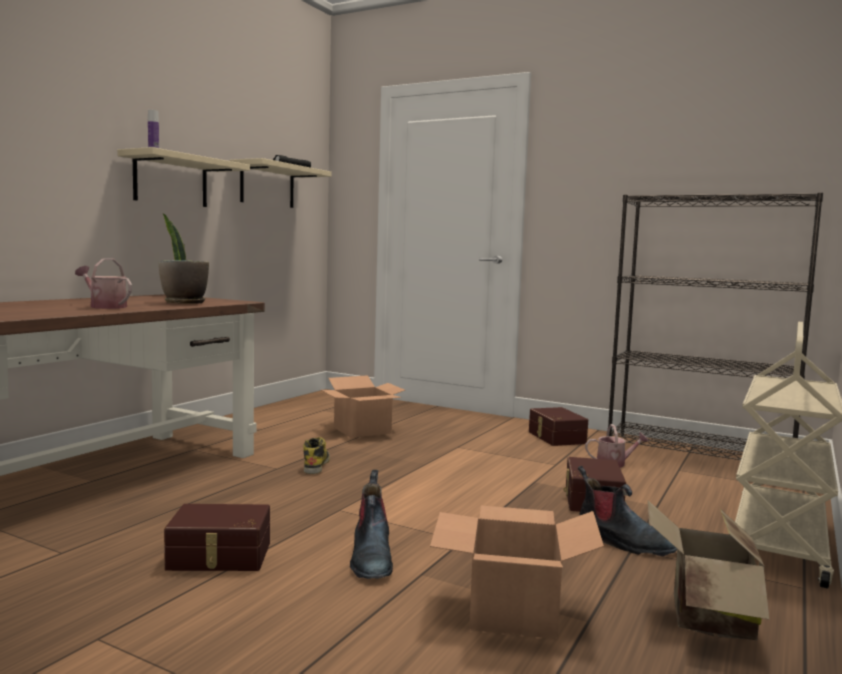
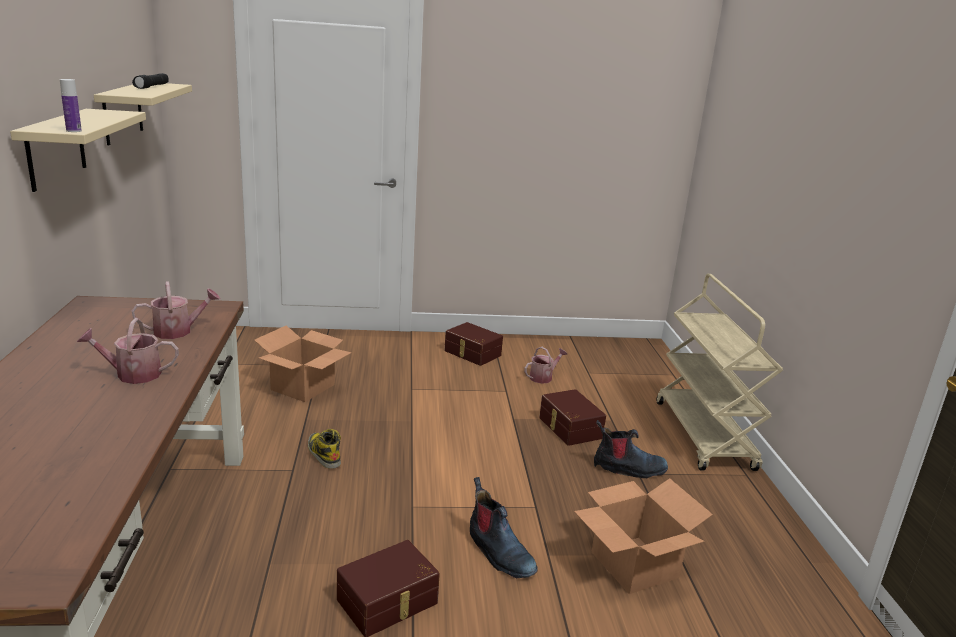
camera: 35 degrees left, 15 degrees up
potted plant [159,214,209,304] -> watering can [132,281,220,339]
black bookcase [608,192,823,460] -> none
cardboard box [648,501,769,640] -> none

